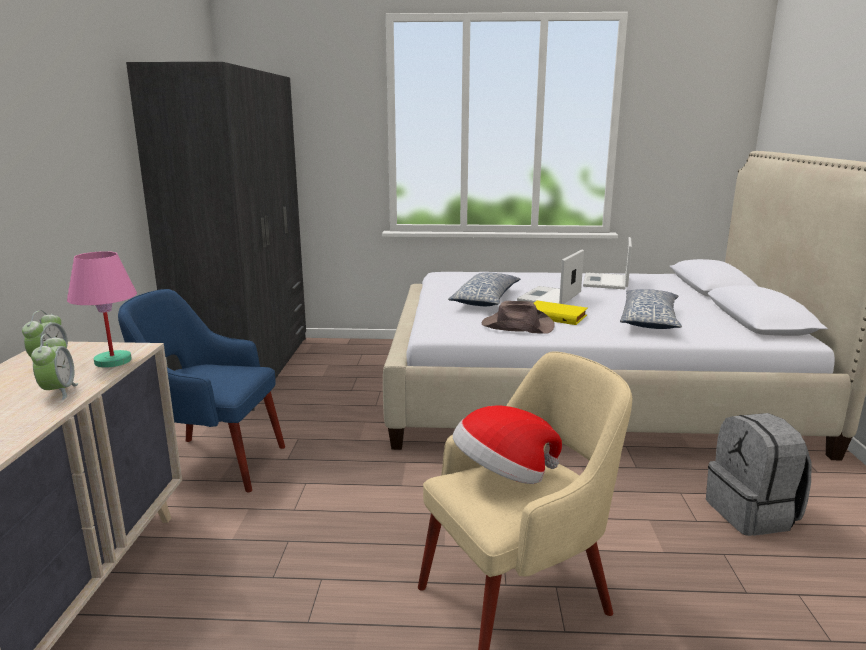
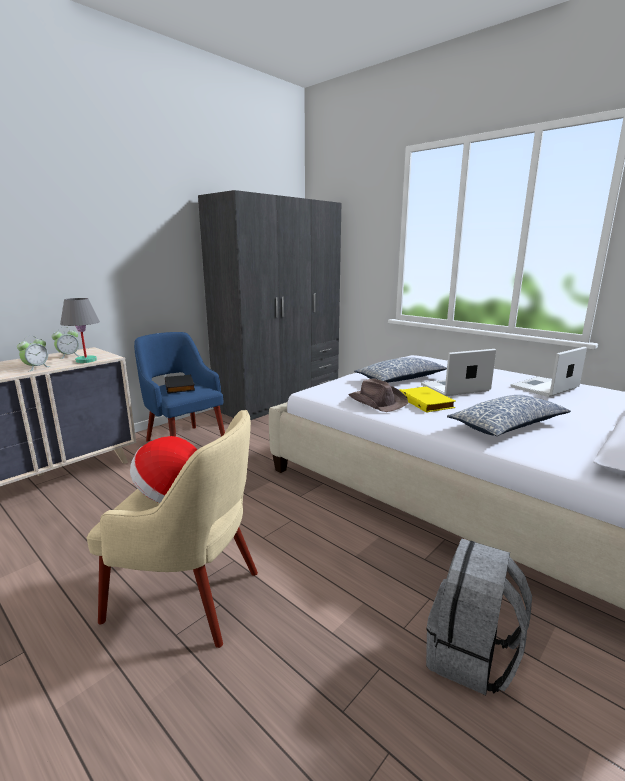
camera: 40 degrees right, 0 degrees up
pink table lamp [67,251,137,368] -> grey table lamp [60,298,100,363]
none -> black book [165,375,195,394]

